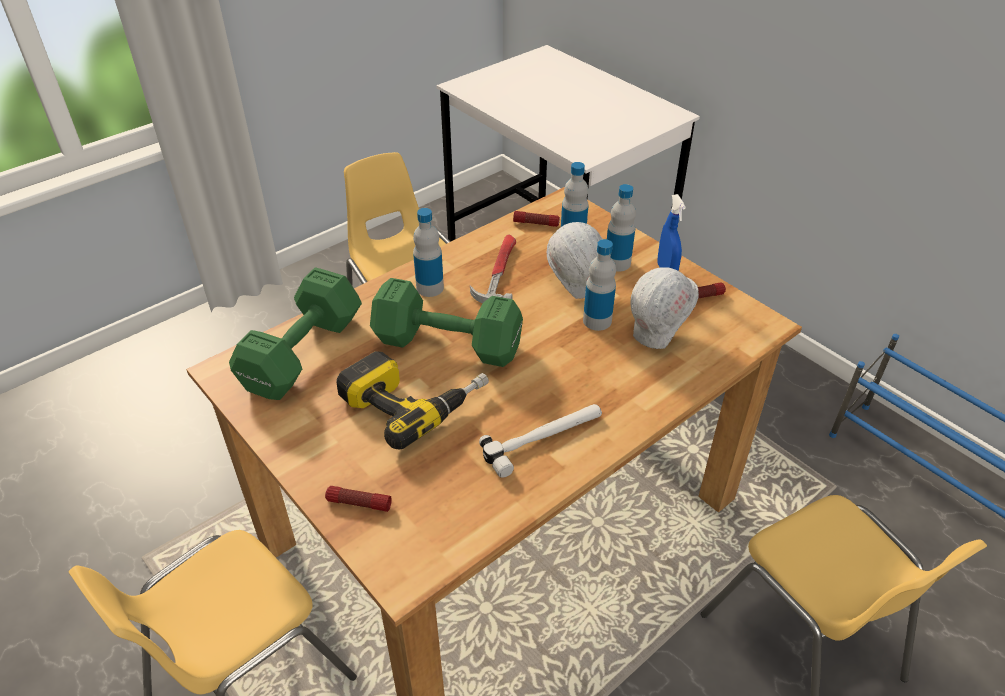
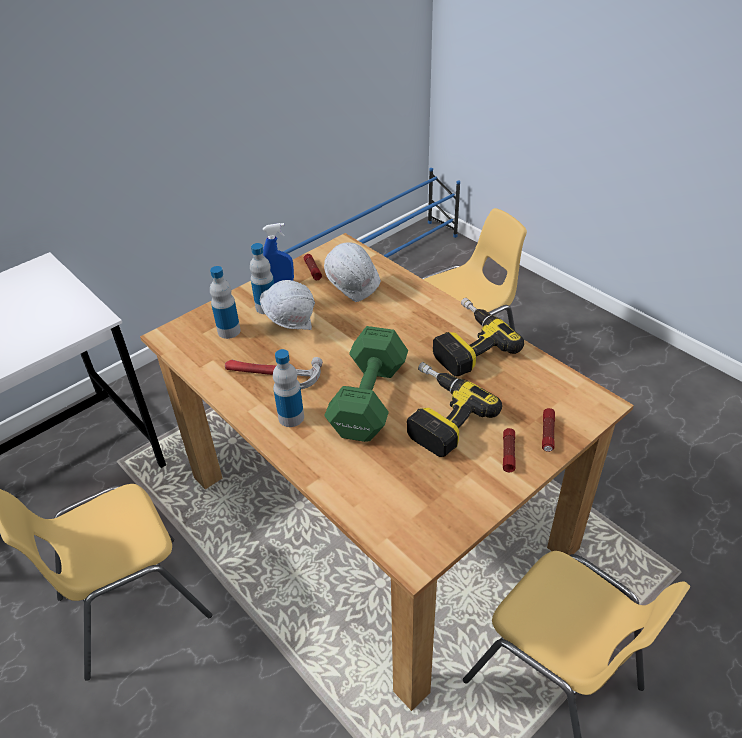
camera: 90 degrees left, 0 degrees up
green dumbbell [229,267,362,400] -> none
hammer [479,404,602,478] -> power drill [433,298,524,376]
flashlight [513,211,560,227] -> flashlight moved to [503,428,515,472]
bottle [583,239,616,331] -> none

